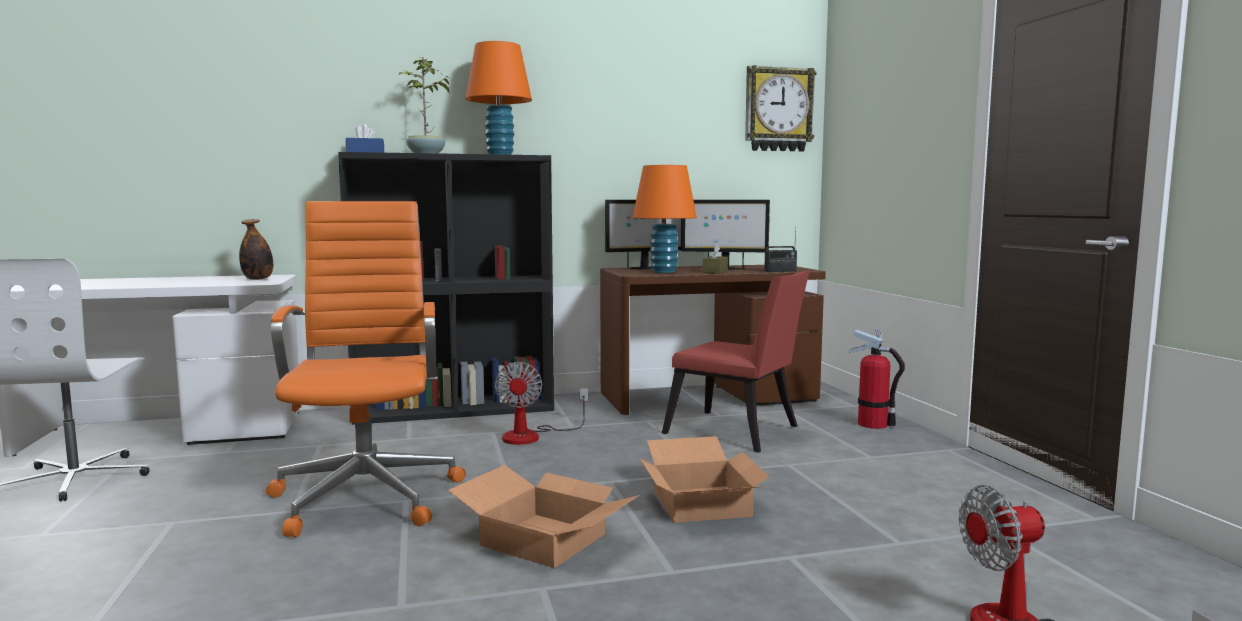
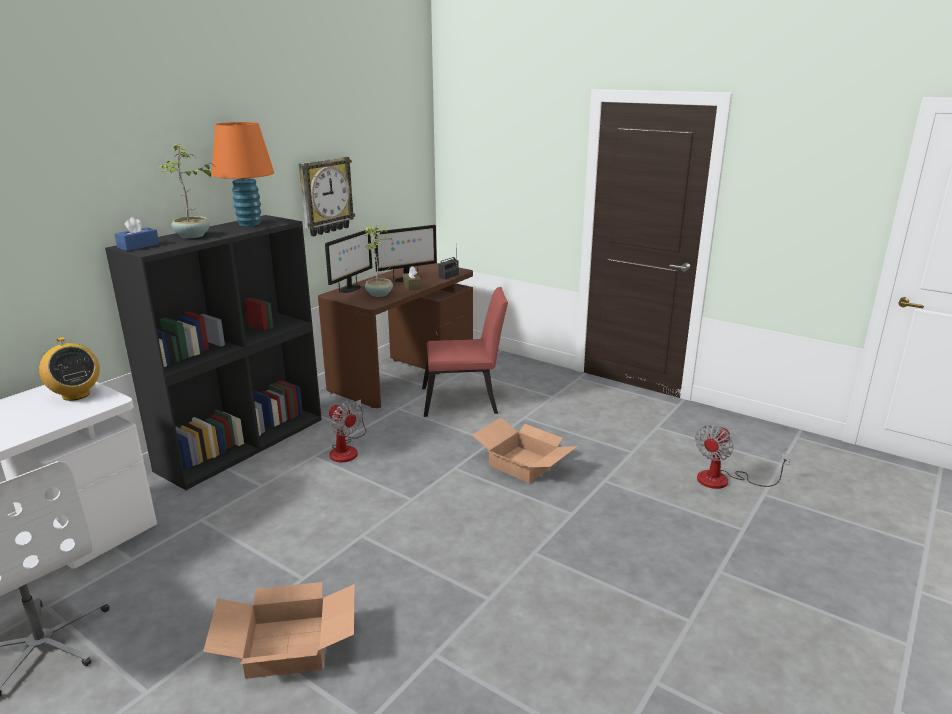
camera: 40 degrees left, 15 degrees up
bottle [239,219,273,280] -> radio [39,337,100,401]
orange office chair [266,201,466,537] -> none
cardboard box [448,465,640,568] -> cardboard box moved to [203,582,355,679]
orange table lamp [632,165,697,273] -> potted plant [365,225,393,297]
wall clock [745,65,816,152] -> wall clock moved to [299,157,355,236]
fire extinguisher [849,328,905,429] -> none

